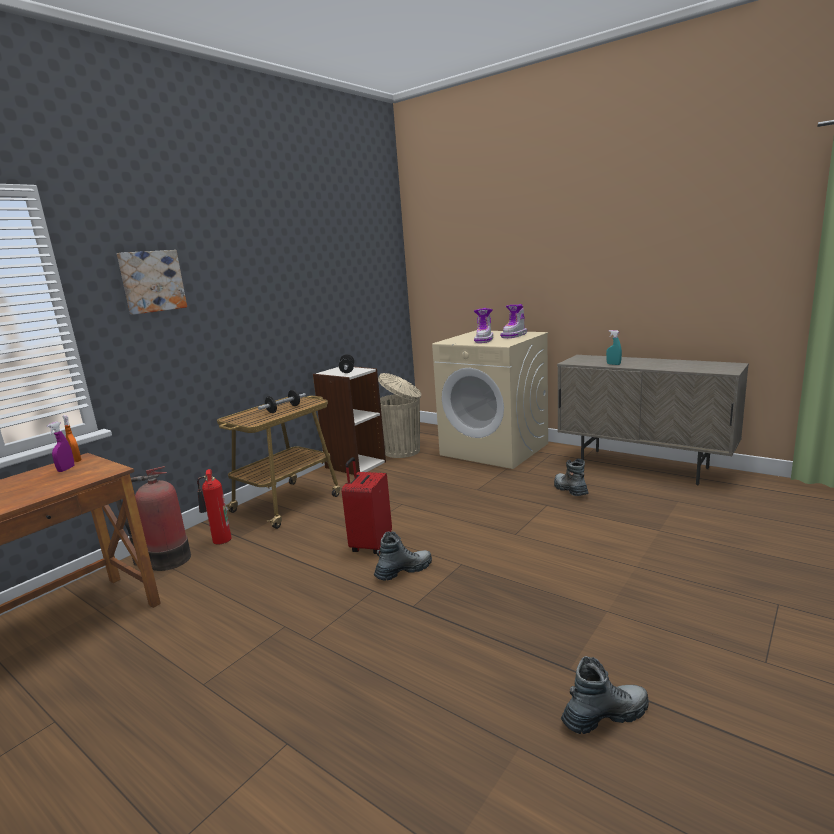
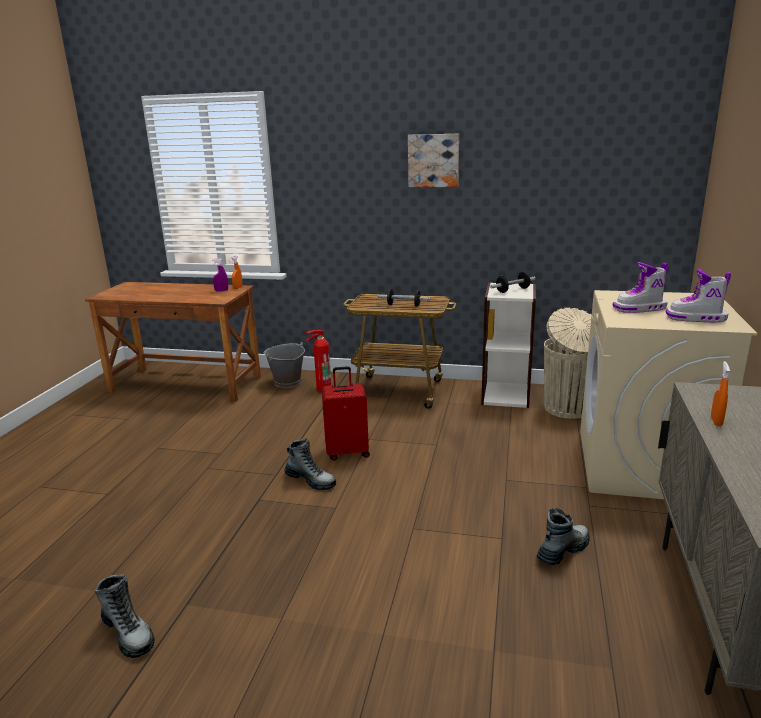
camera: 65 degrees right, 5 degrees up
fire extinguisher [116,466,191,571] -> grey bucket [263,342,305,388]
picture [117,250,187,315] -> picture moved to [408,134,459,187]
turquoise spray bottle [606,330,622,365] -> orange spray bottle [711,361,730,426]

